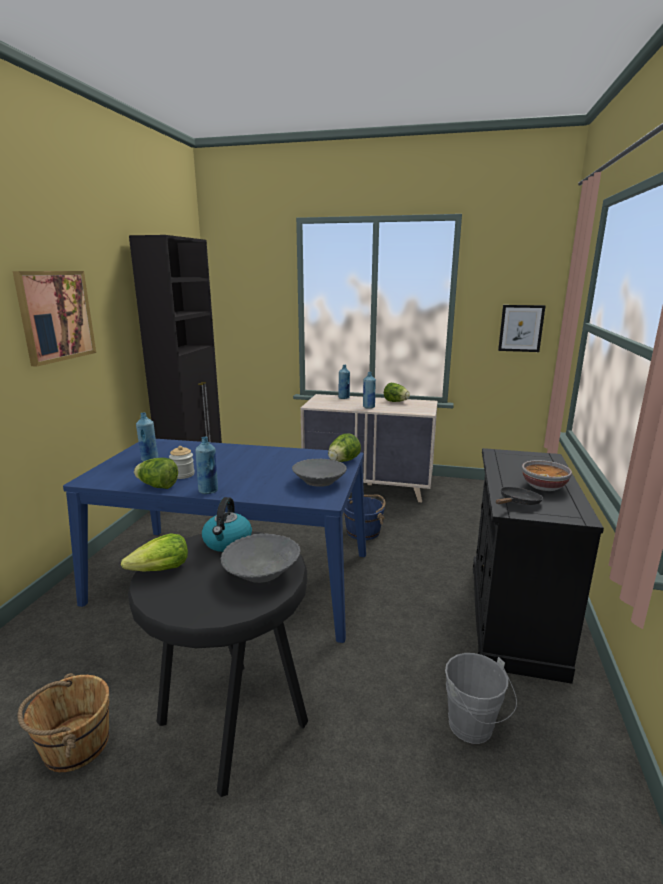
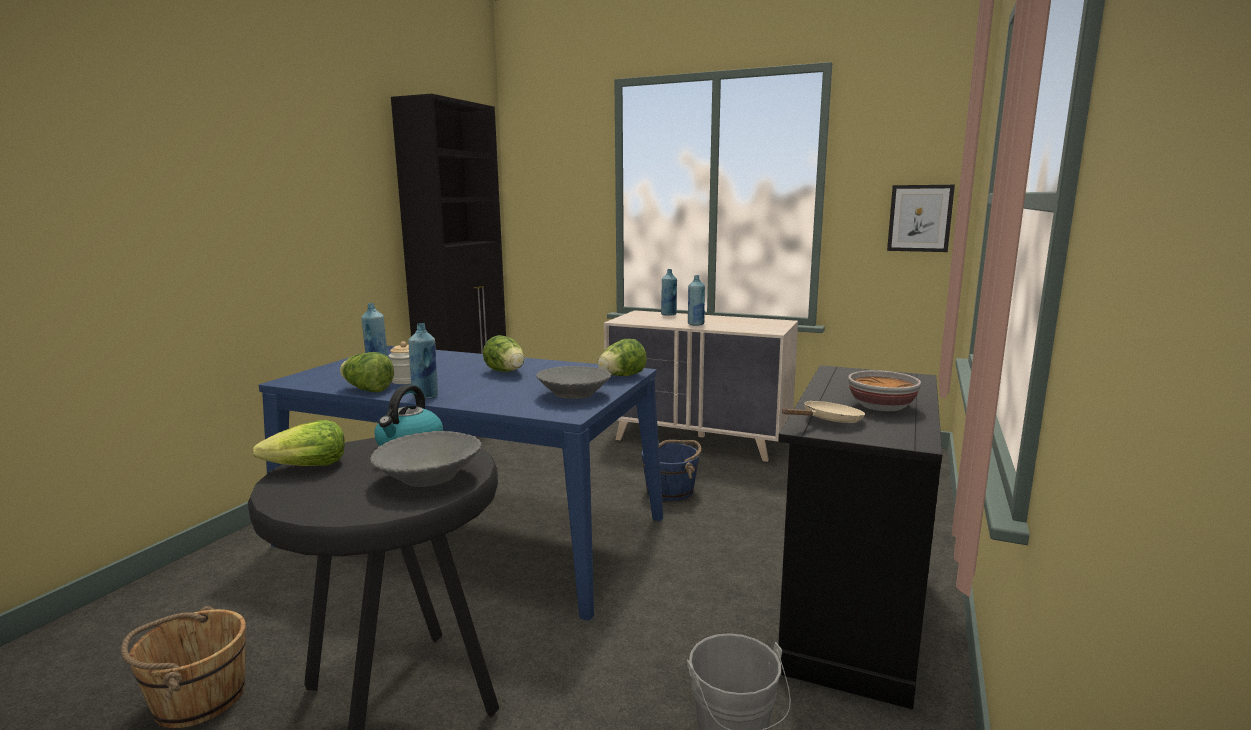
camera: 10 degrees right, 5 degrees down
picture [13,271,96,367] -> none
lettuce [384,383,410,402] -> lettuce moved to [483,335,524,372]
black frying pan [496,487,543,505] -> beige frying pan [782,401,865,423]

